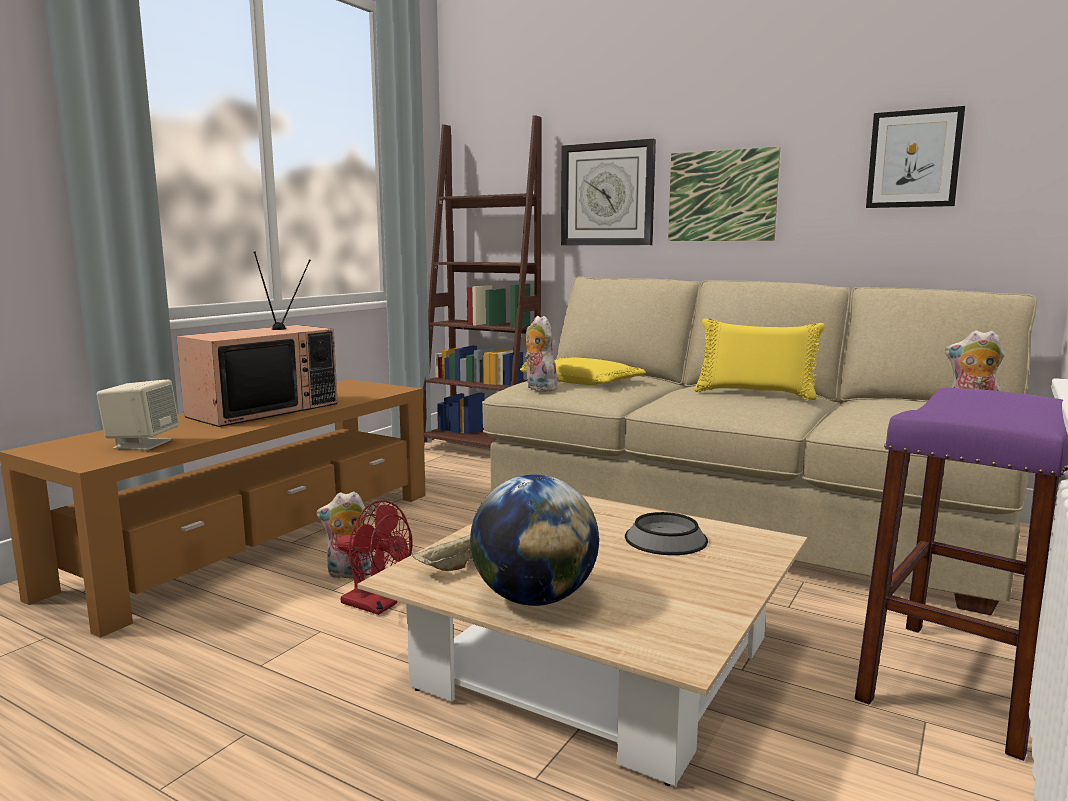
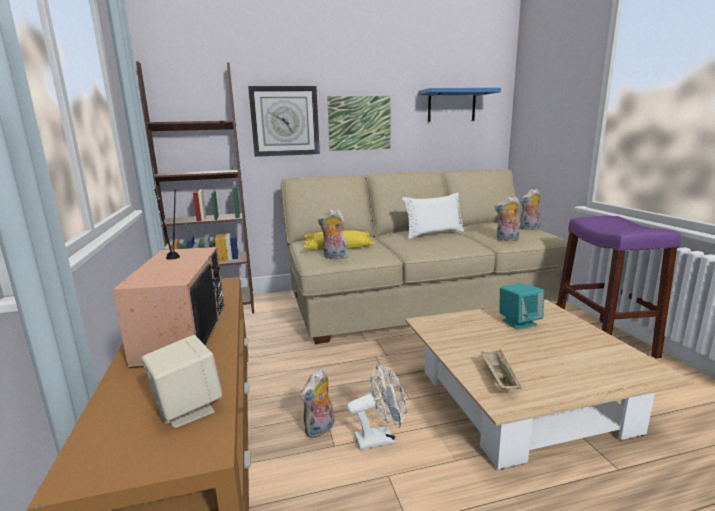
camera: 45 degrees left, 5 degrees up
red fan [337,500,413,615] -> white fan [347,364,407,450]
globe [470,474,599,606] -> none
bowl [625,512,708,555] -> turquoise speaker [499,283,544,329]
yellow pillow [694,319,825,401] -> white pillow [402,193,464,239]
picture [866,106,965,208] -> blue shelf [418,88,501,122]
none -> plush toy [495,196,520,241]

